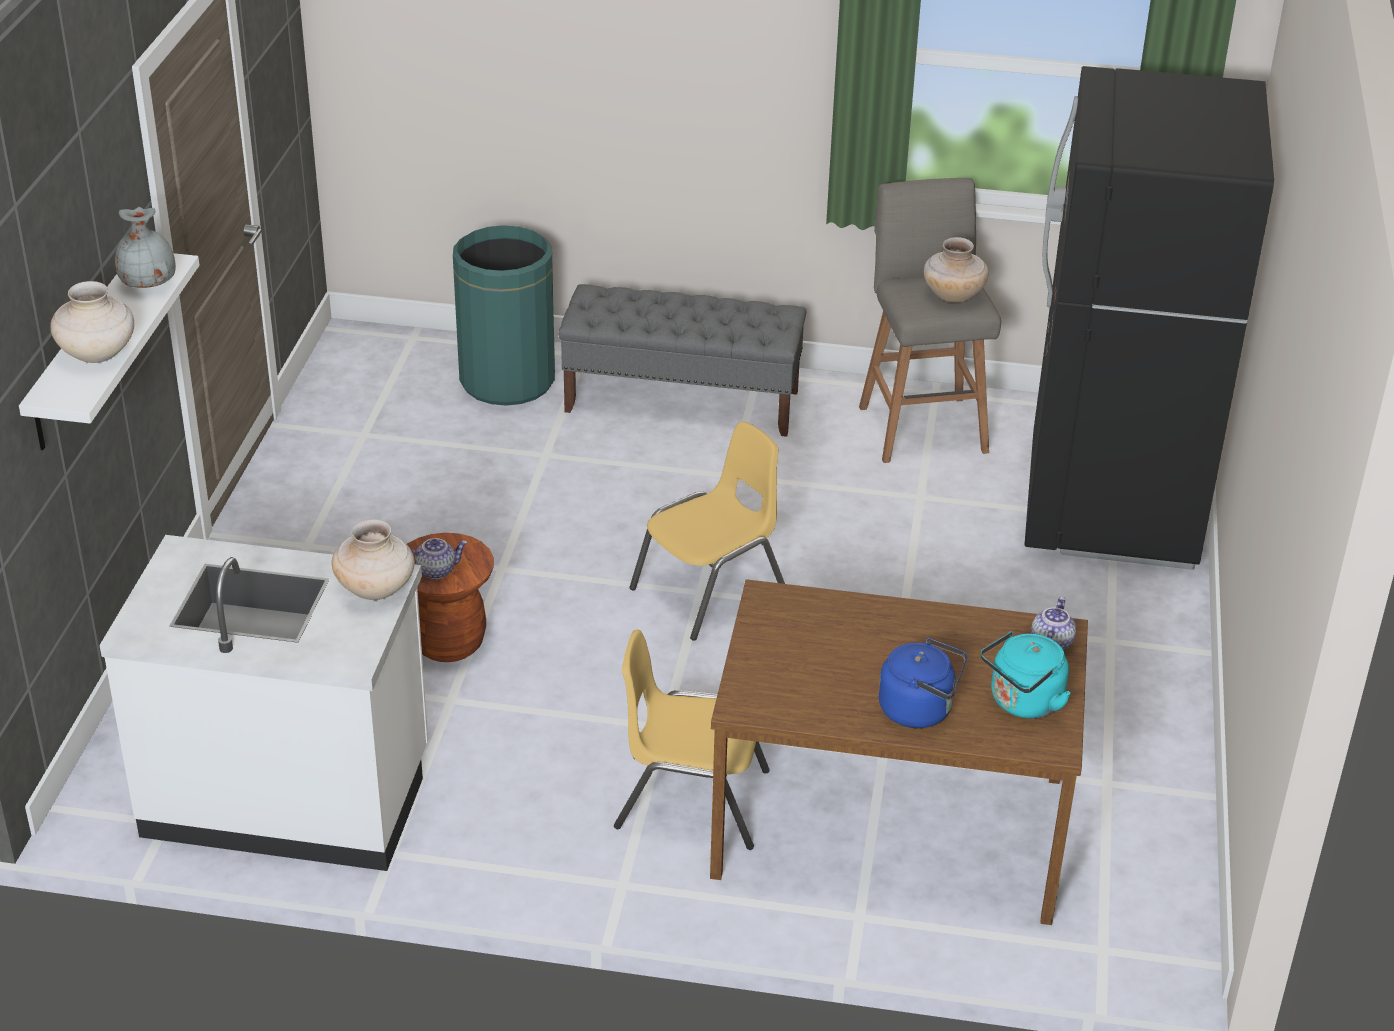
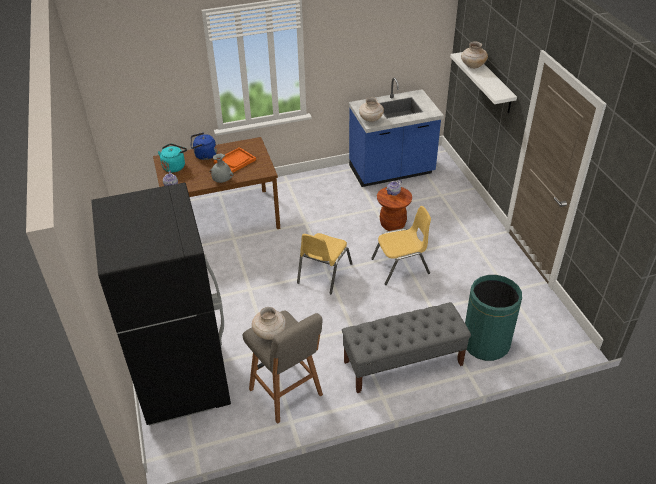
camera: 155 degrees right, 5 degrees up
white counter [99,535,428,871] -> blue counter [349,78,444,187]
grey vase [115,207,176,288] -> grey vase moved to [210,154,233,183]
yellow chair [614,630,770,850] -> yellow chair moved to [371,206,431,285]
none -> orange tray [214,147,256,173]

